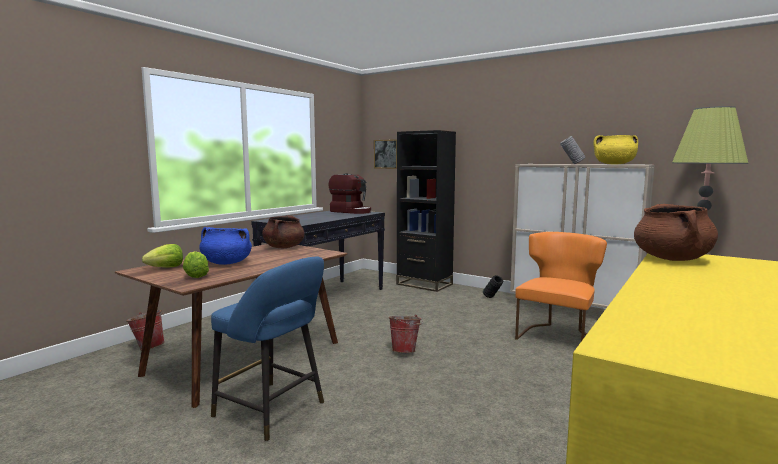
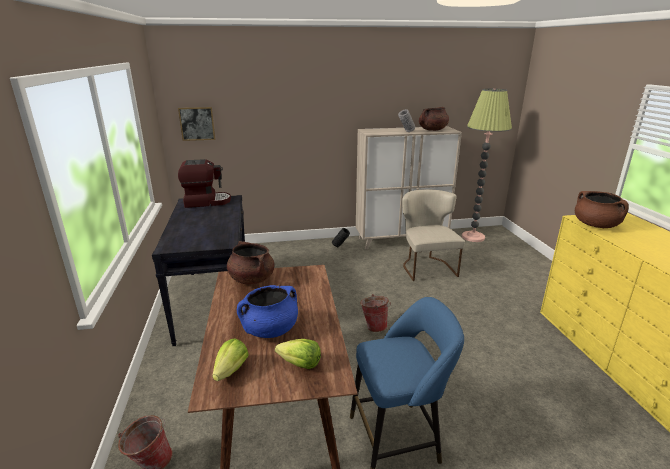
camera: 45 degrees left, 15 degrees up
black bookcase [396,130,456,292] -> none
orange chair [515,232,607,341] -> beige chair [402,189,465,281]
yellow cooking pot [593,135,638,165] -> brown cooking pot [419,107,449,131]

